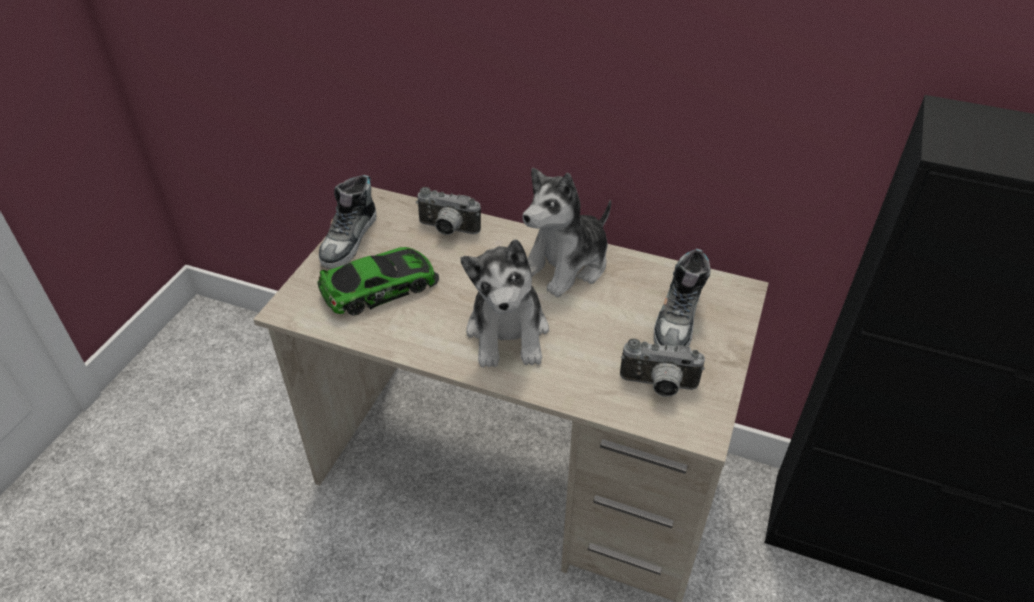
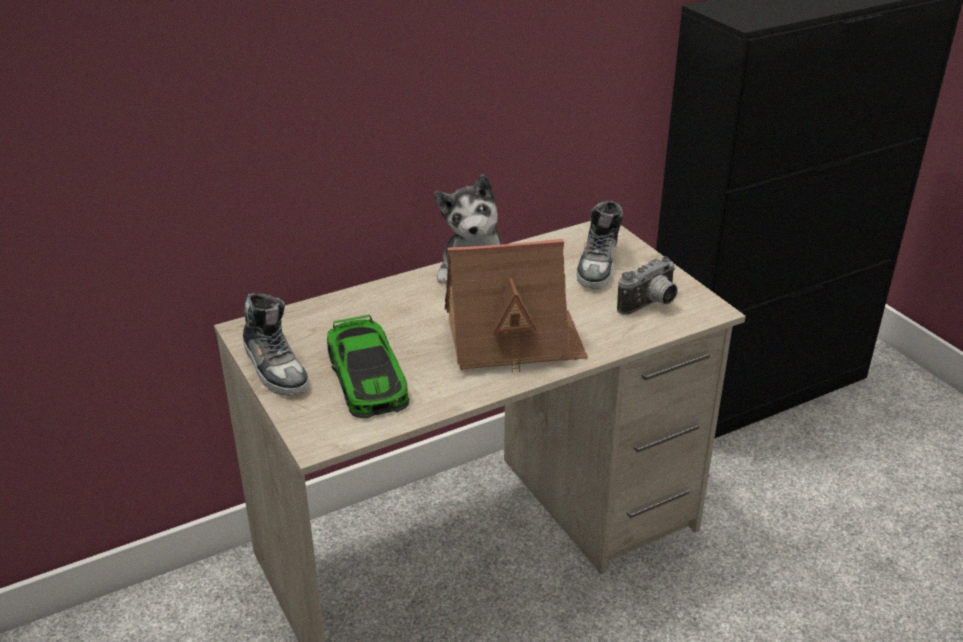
camera: 50 degrees left, 10 degrees down
toy car [317,247,439,316] -> toy car turned 150 degrees clockwise [327,315,409,418]
camera [416,187,481,235] -> none
plush toy [461,239,549,368] -> toy house [445,239,588,373]
shoe [654,249,710,347] -> shoe turned 45 degrees clockwise [577,201,623,289]

